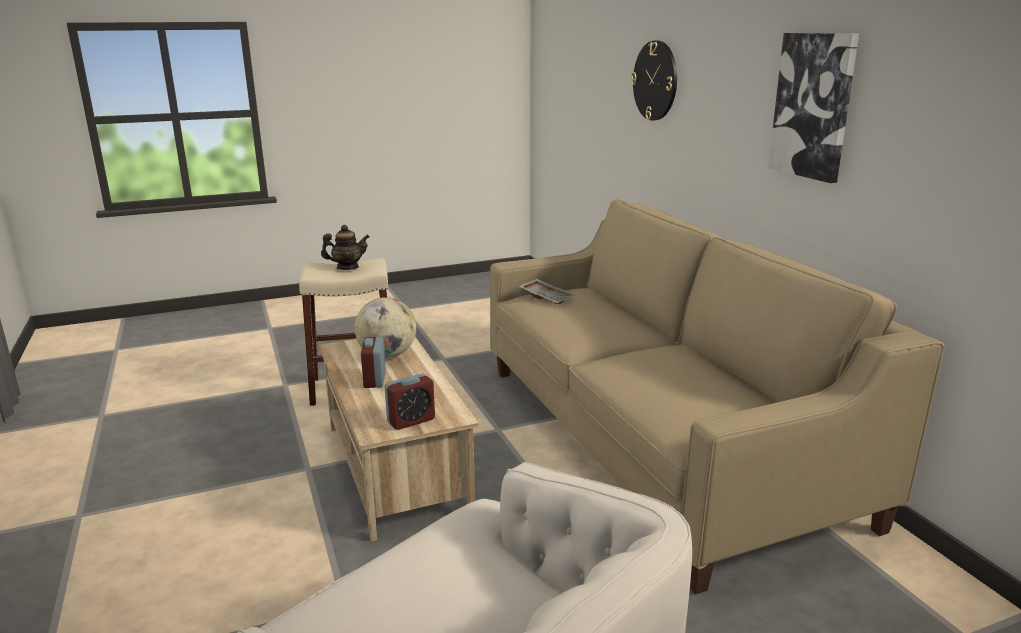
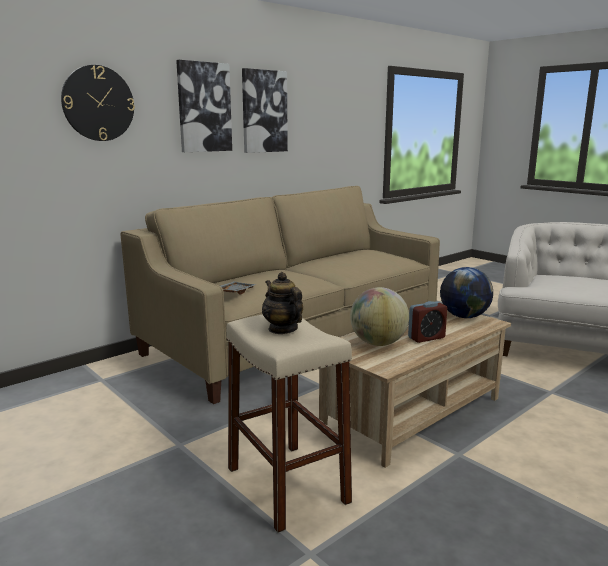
camera: 110 degrees left, 5 degrees down
alarm clock [385,373,435,430] -> globe [440,267,493,318]
none -> picture [176,60,232,152]

